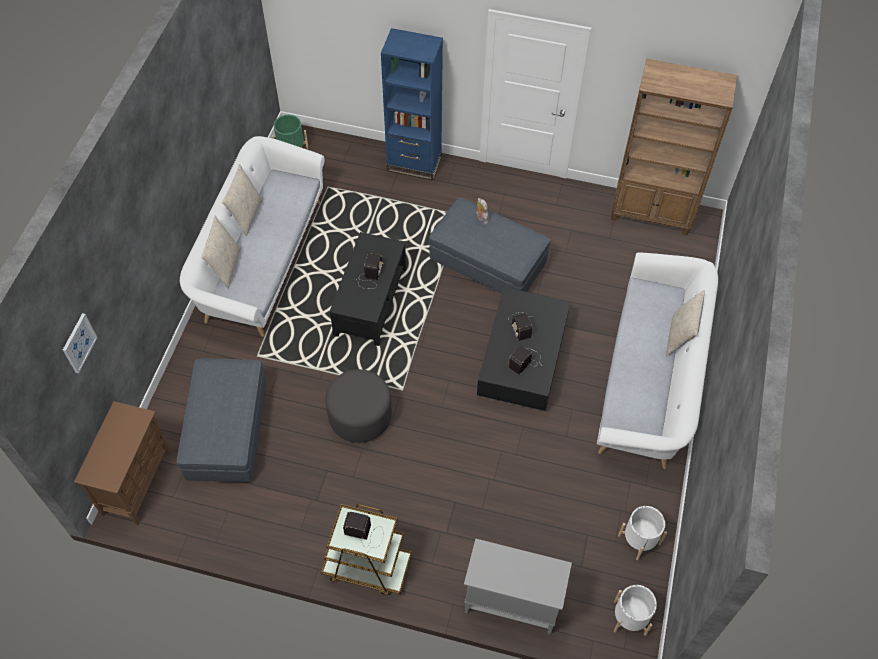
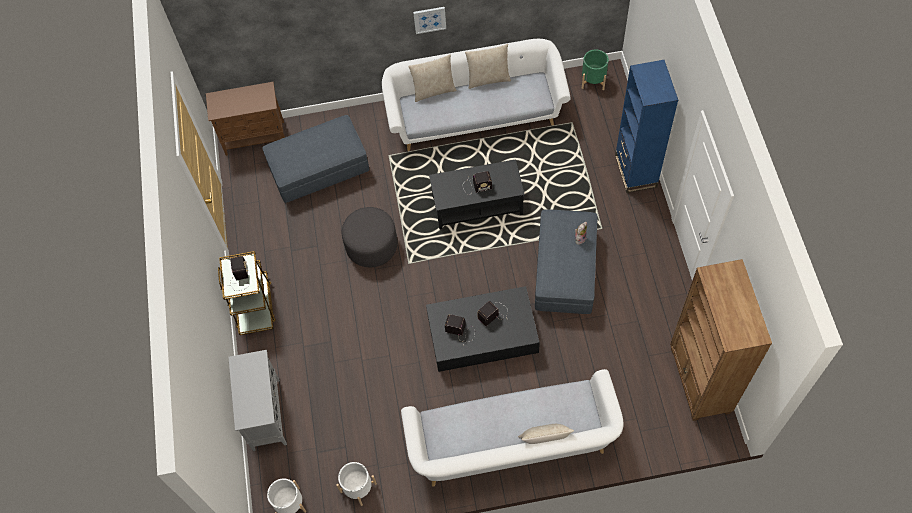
camera: 70 degrees right, 5 degrees up
picture [63,313,97,374] -> picture moved to [413,7,446,34]

